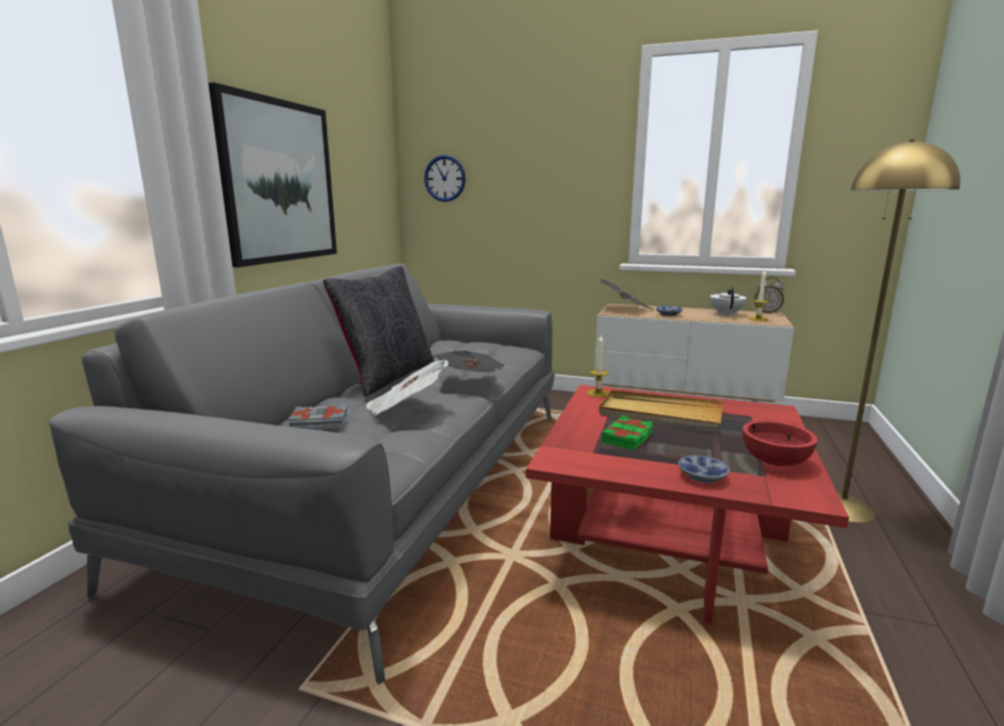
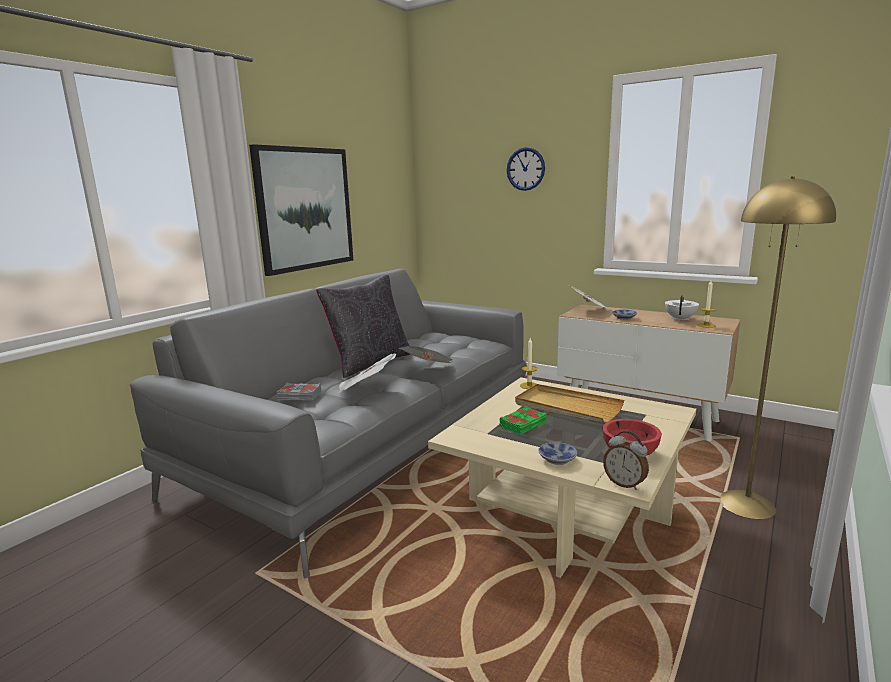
camera: 15 degrees right, 0 degrees up
wall clock [424,155,466,202] -> wall clock moved to [507,147,545,191]
red coffee table [526,385,849,625] -> beige coffee table [428,377,696,578]
alarm clock [754,277,784,314] -> alarm clock moved to [603,431,649,490]

